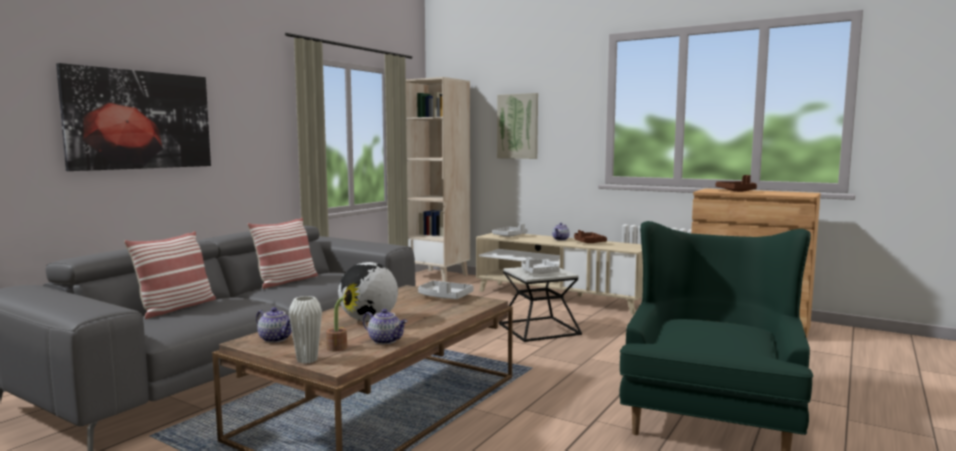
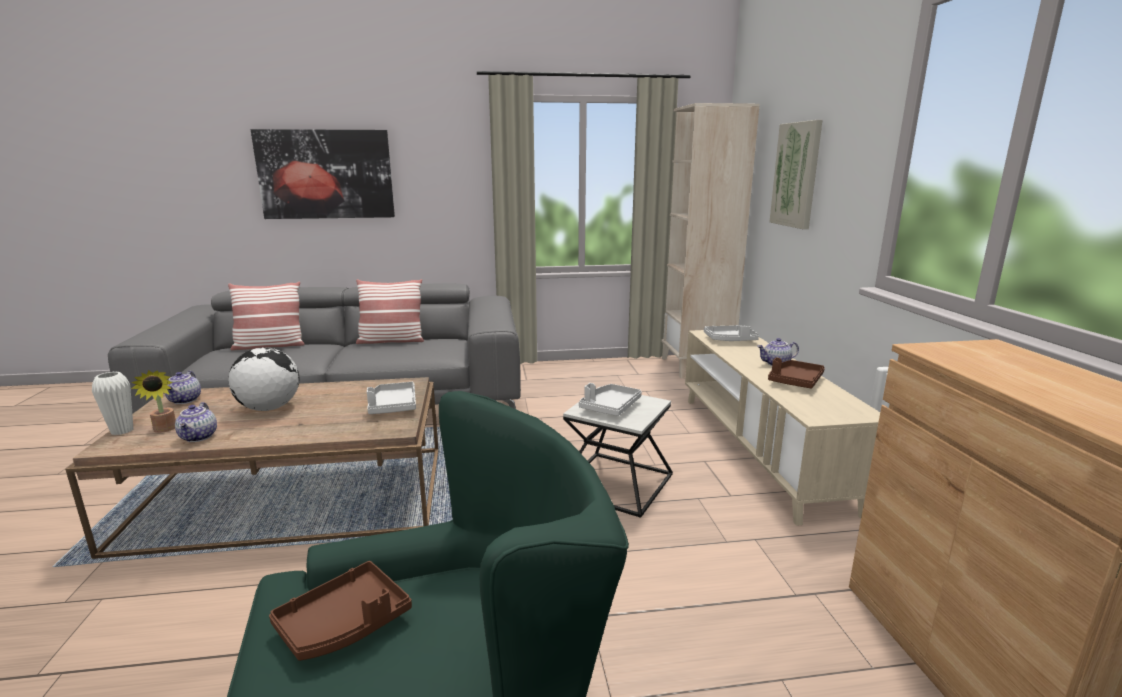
camera: 50 degrees right, 10 degrees up
brown tray [715,175,757,192] -> brown tray moved to [269,561,412,661]

